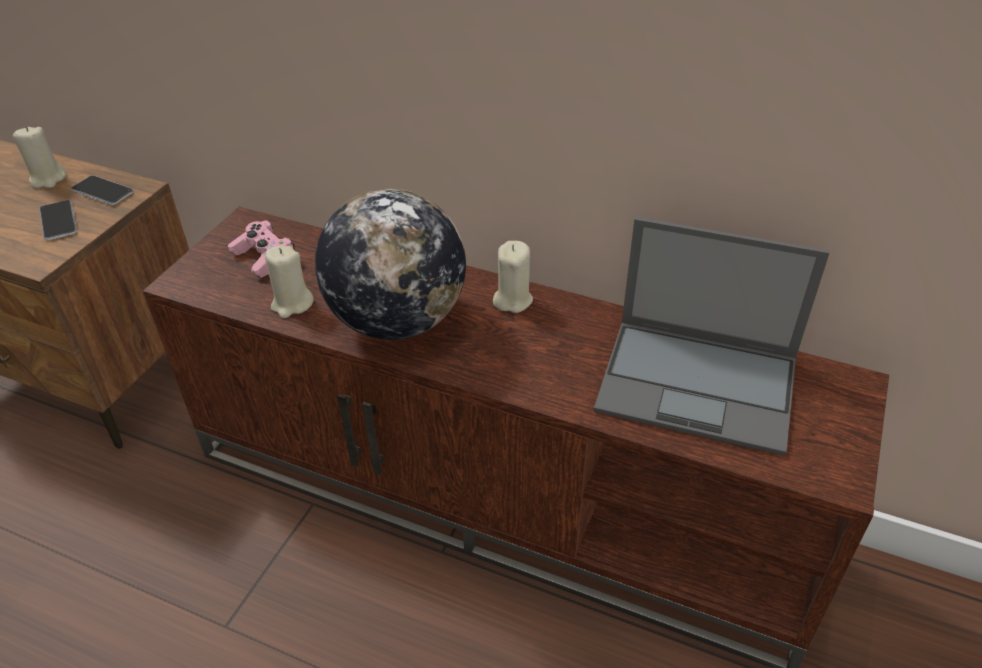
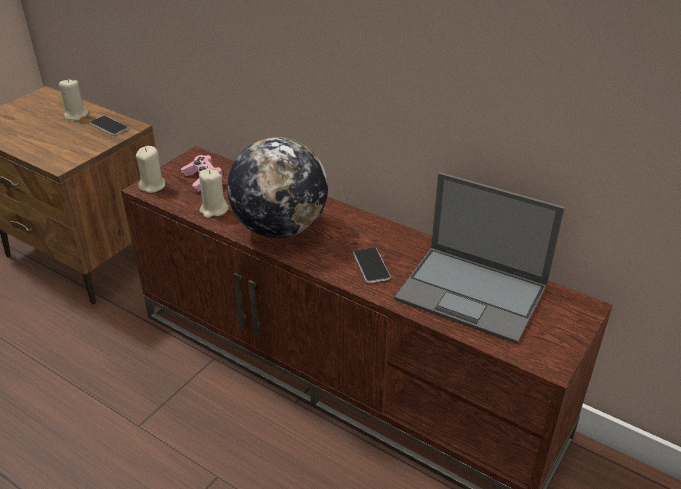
camera: 10 degrees right, 5 degrees down
phone [39,200,77,241] -> phone moved to [353,247,391,283]
beige candle [493,241,533,313] -> beige candle moved to [136,146,165,193]

